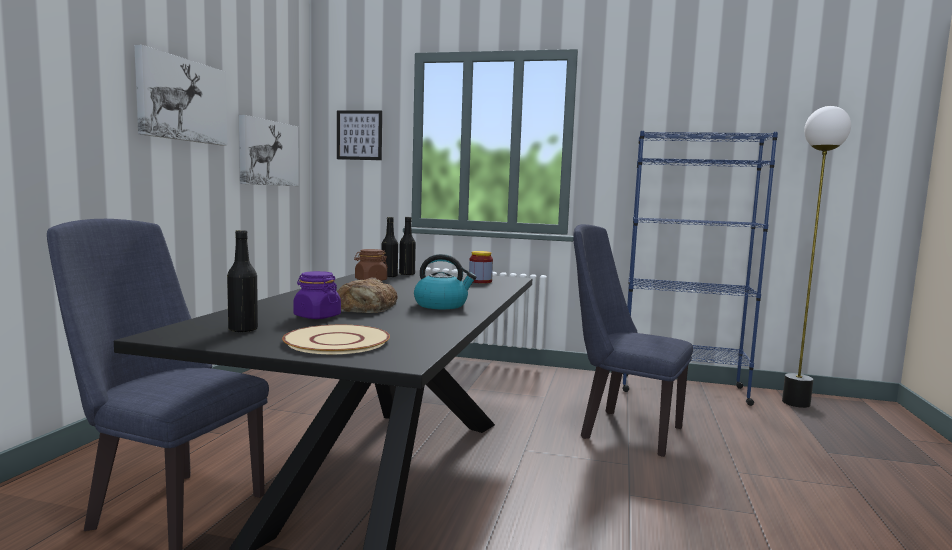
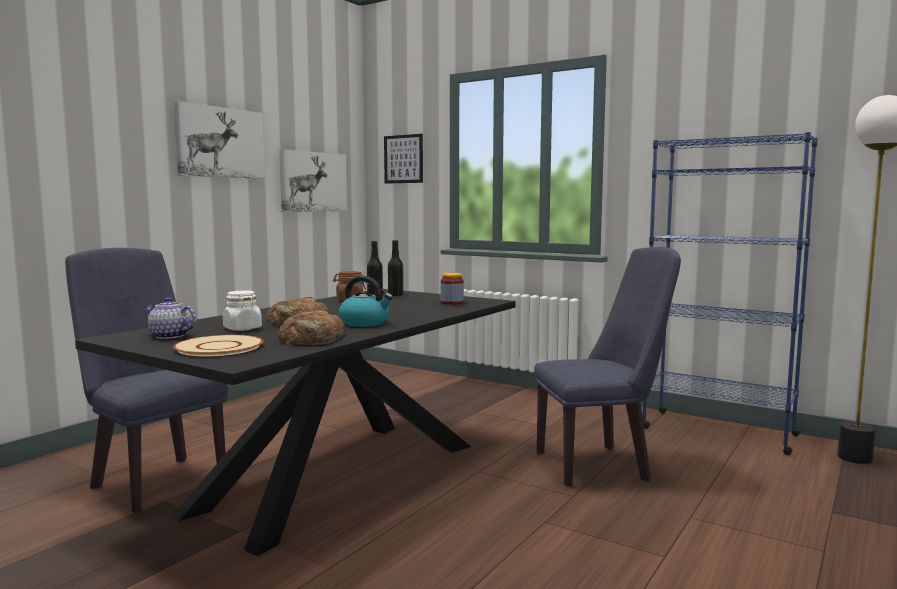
camera: 20 degrees right, 0 degrees up
black bottle [227,230,258,333] -> teapot [144,297,196,339]
purple jar [293,271,341,319] -> white jar [223,290,262,331]
blue chair [573,224,693,457] -> blue chair turned 120 degrees clockwise [534,247,681,486]
none -> bread [278,309,345,345]

